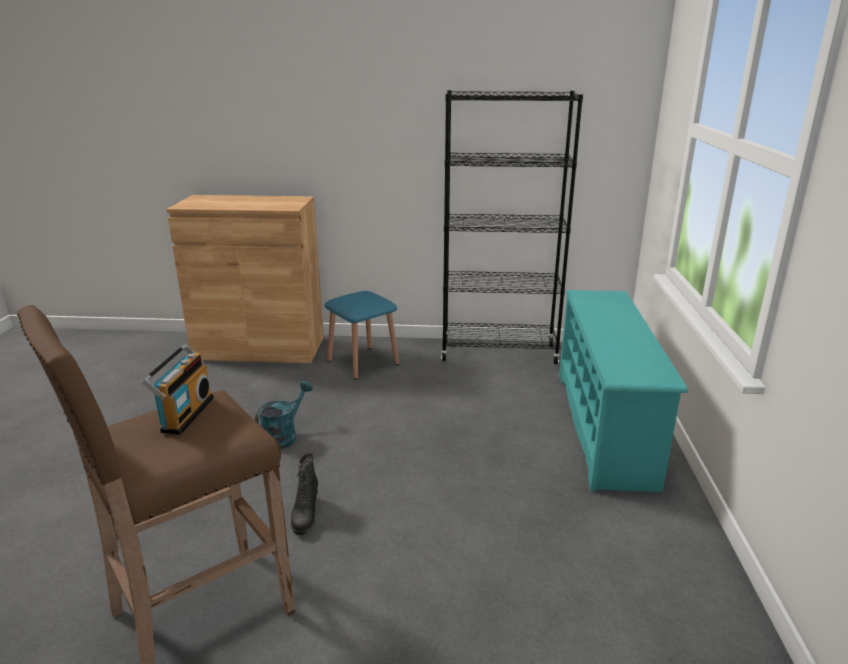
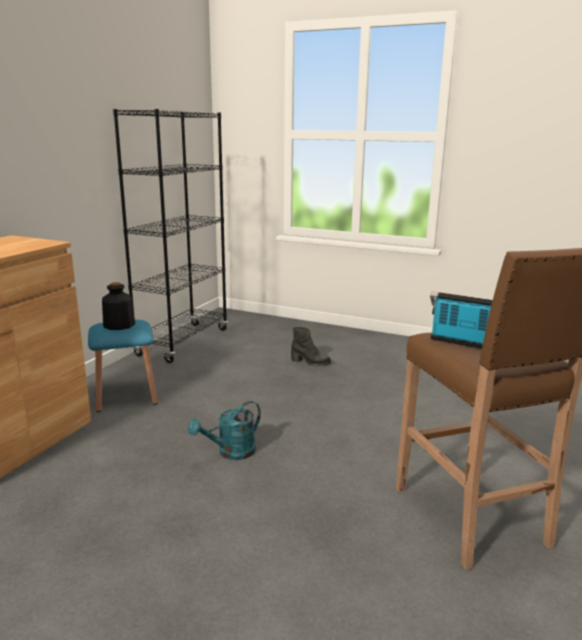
camera: 70 degrees left, 5 degrees down
turquoise watering can [255,381,313,449] -> turquoise watering can turned 90 degrees counterclockwise [188,401,261,460]
black boot [291,453,318,535] -> black boot moved to [291,327,331,366]
turquoise shoe rack [559,290,688,492] -> none
none -> bottle [102,282,135,330]

